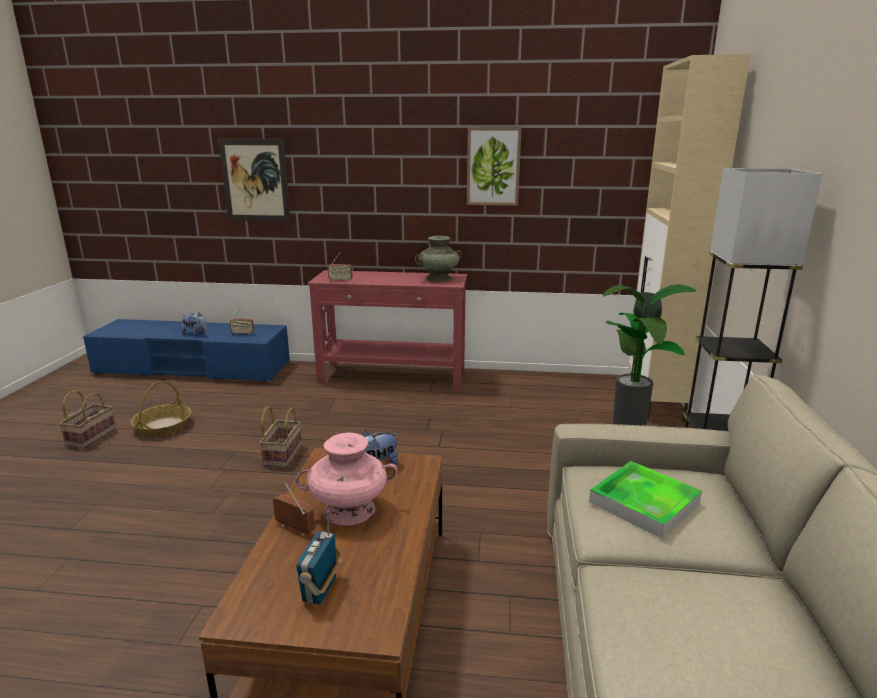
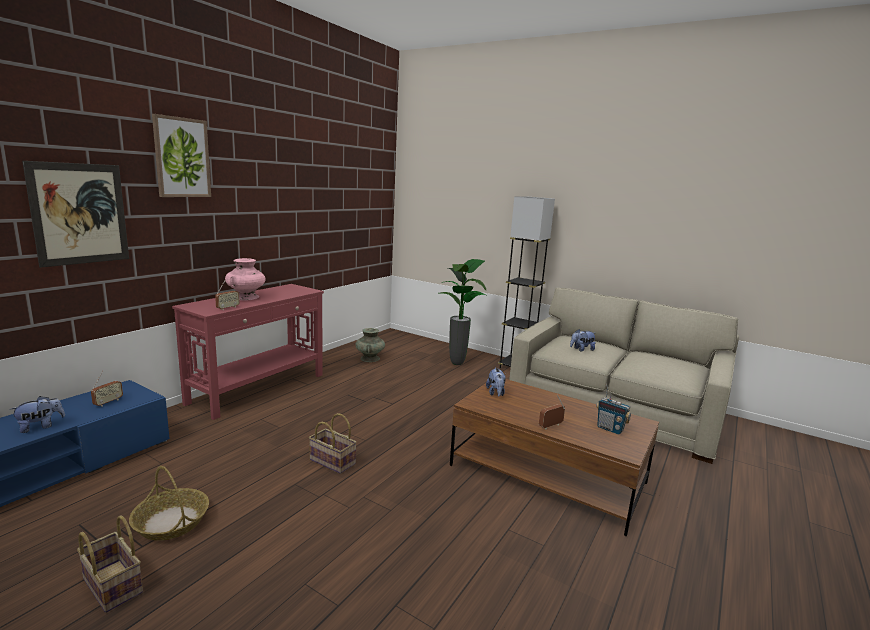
camera: 65 degrees left, 5 degrees down
pink vase [295,433,397,526] -> pink vase moved to [225,258,266,301]
turquoise vase [415,236,462,282] -> turquoise vase moved to [355,328,385,362]
picture [467,127,522,206] -> picture moved to [152,114,211,197]
tray [589,461,702,538] -> plush toy [570,329,596,352]
beige cabinet [628,54,751,422] -> none

